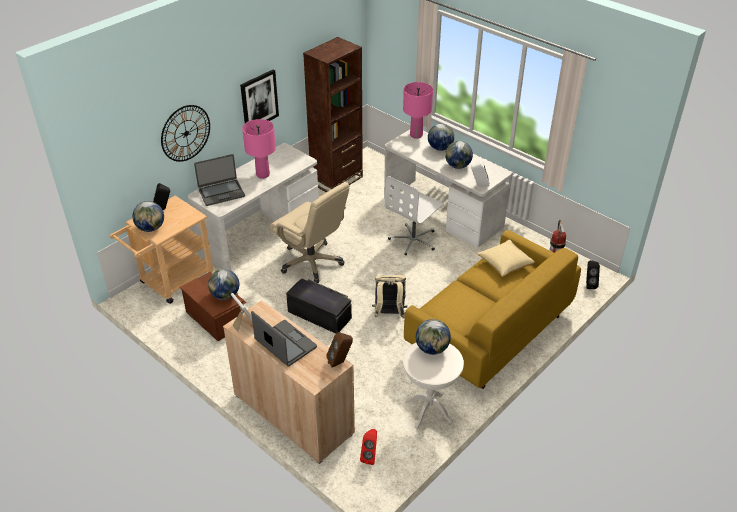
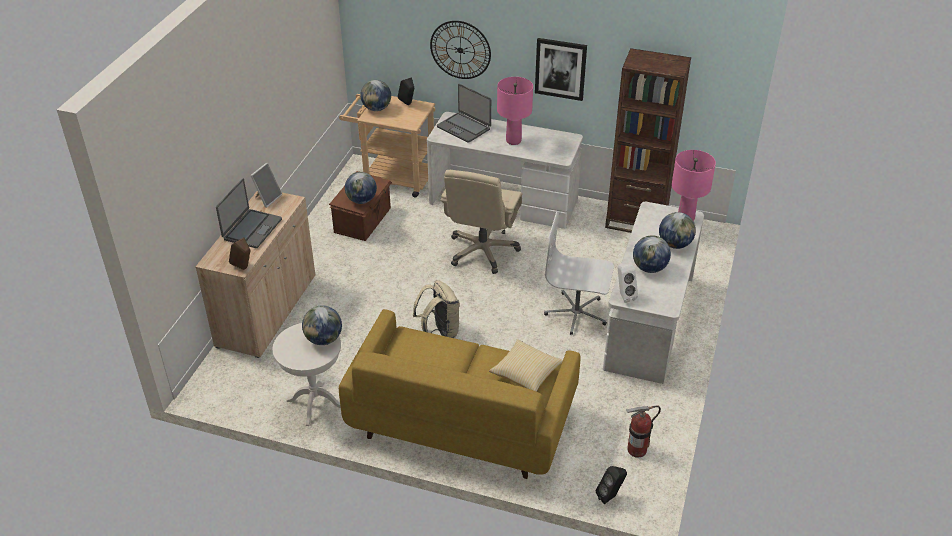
camera: 65 degrees right, 0 degrees up
black storage box [286,278,352,334] -> none
red speaker [360,429,377,465] -> none

